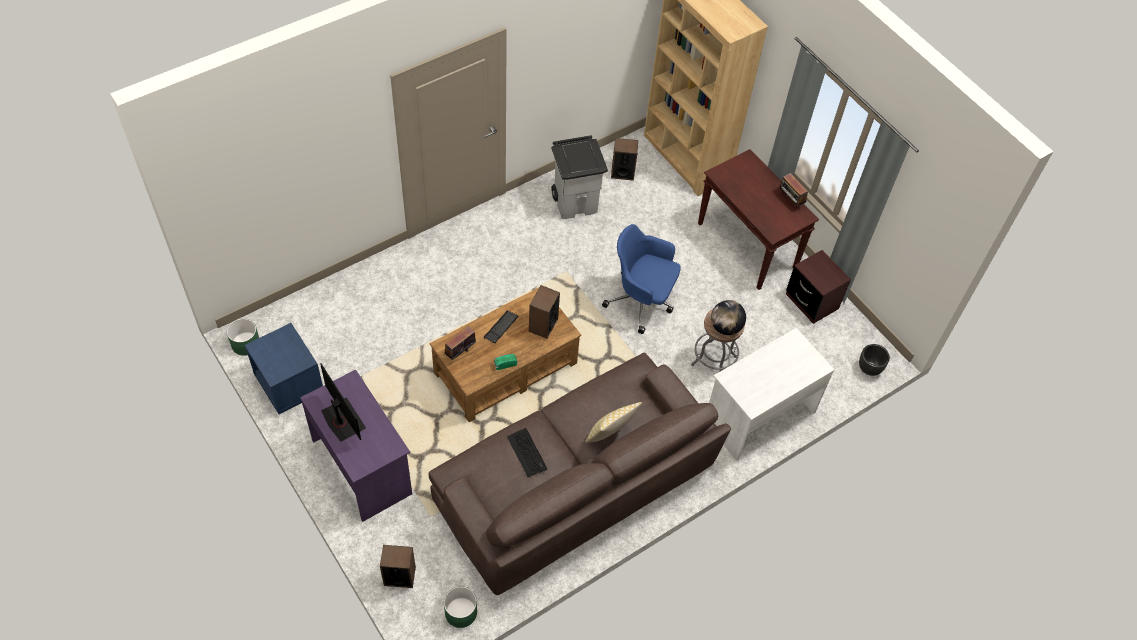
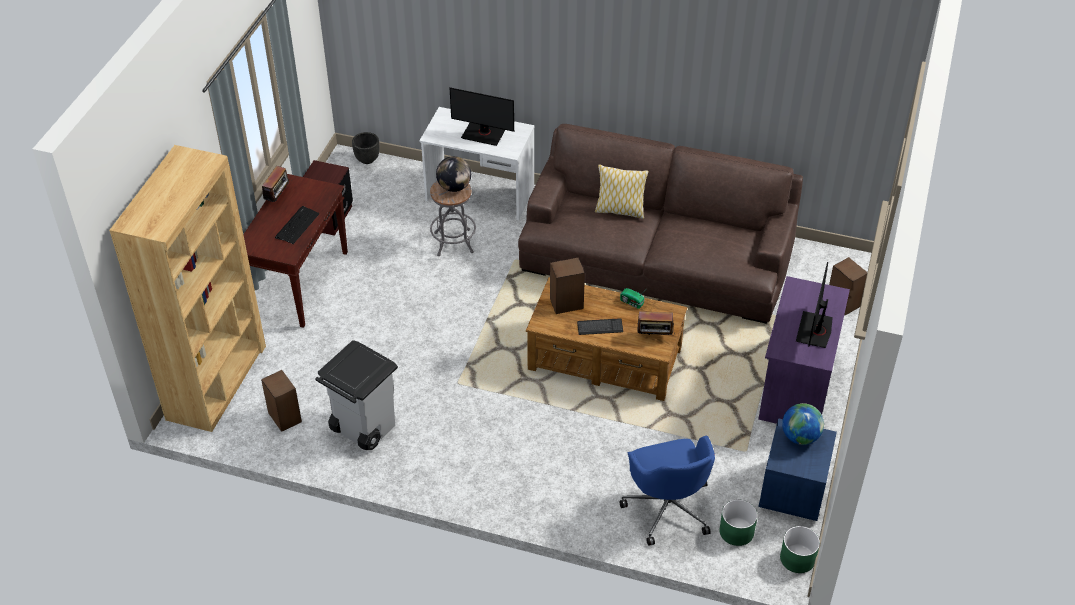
camera: 125 degrees left, 10 degrees down
green planter [444,586,477,628] -> green planter moved to [719,500,758,546]
keyboard [507,428,547,477] -> keyboard moved to [275,206,320,244]
blue office chair [602,224,681,334] -> blue office chair moved to [620,436,715,546]
none -> monitor [450,87,514,146]
none -> globe [782,403,824,445]

